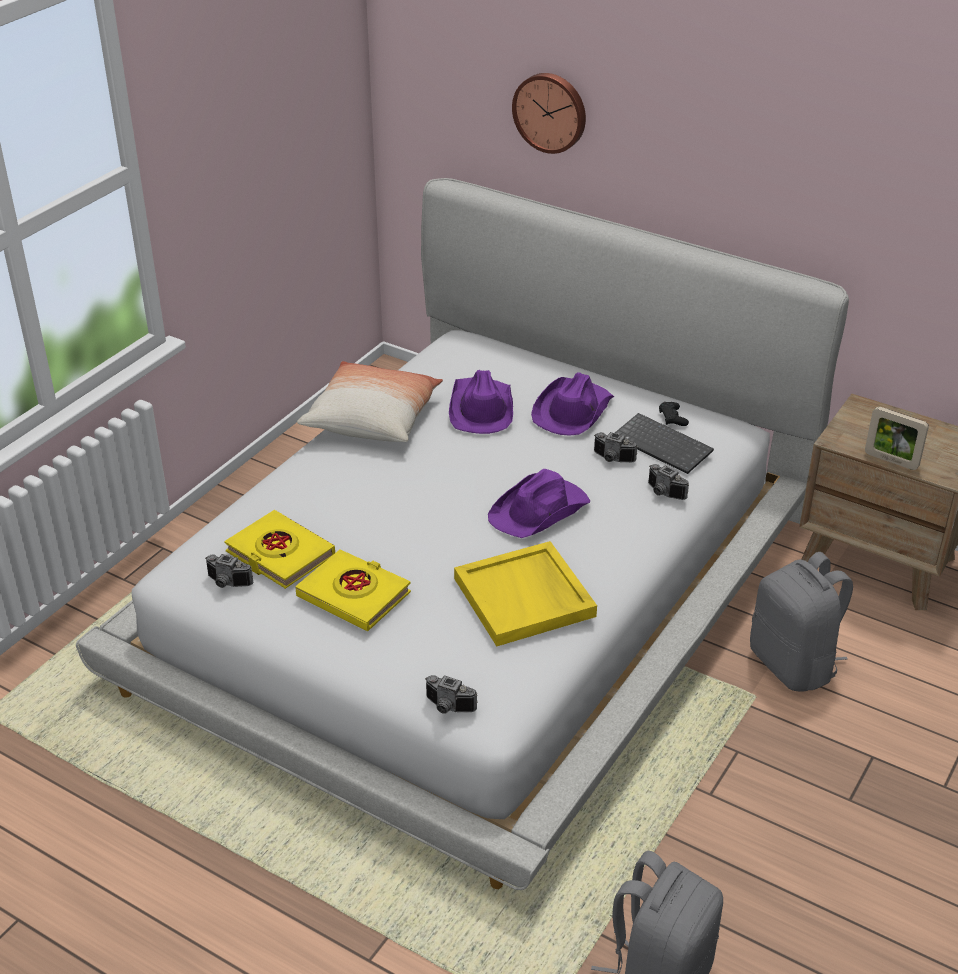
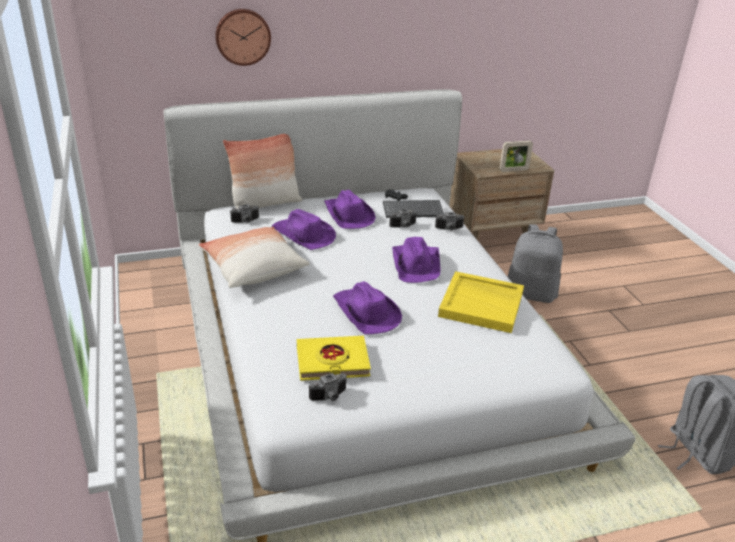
camera: 50 degrees left, 5 degrees down
yellow book [295,550,411,631] -> none
camera [425,675,477,714] -> camera moved to [230,204,259,223]
none -> pillow [223,134,302,209]
none -> purple hat [333,281,402,334]

